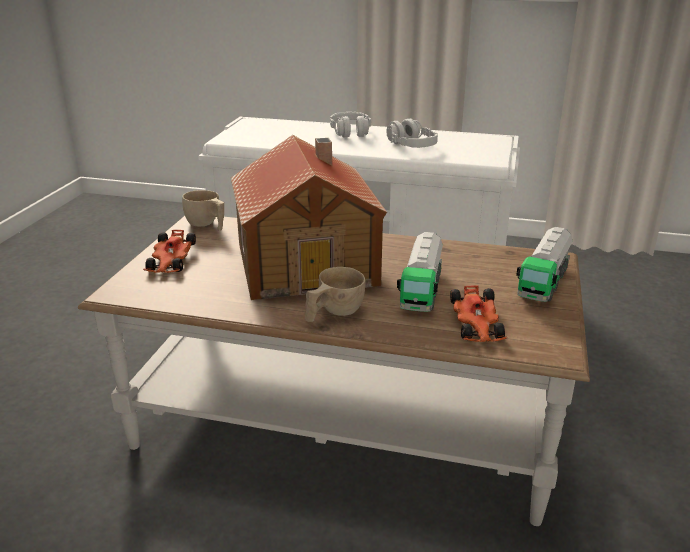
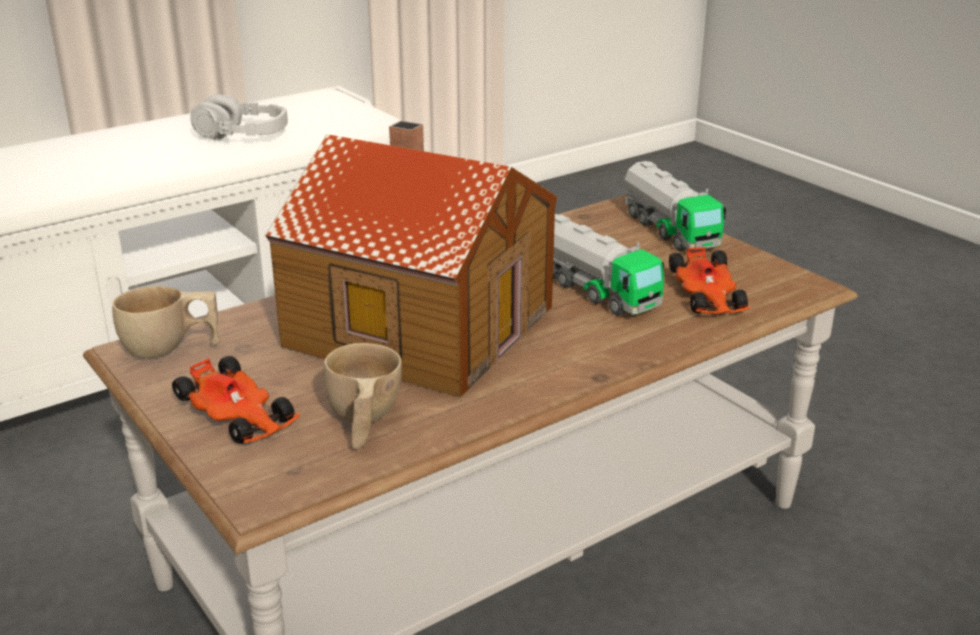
camera: 50 degrees left, 0 degrees up
beige cup [305,267,366,322] -> beige cup moved to [324,343,402,449]
grey headphones [330,112,371,138] -> none
toy car [450,285,507,342] -> toy car turned 45 degrees clockwise [669,247,751,314]

